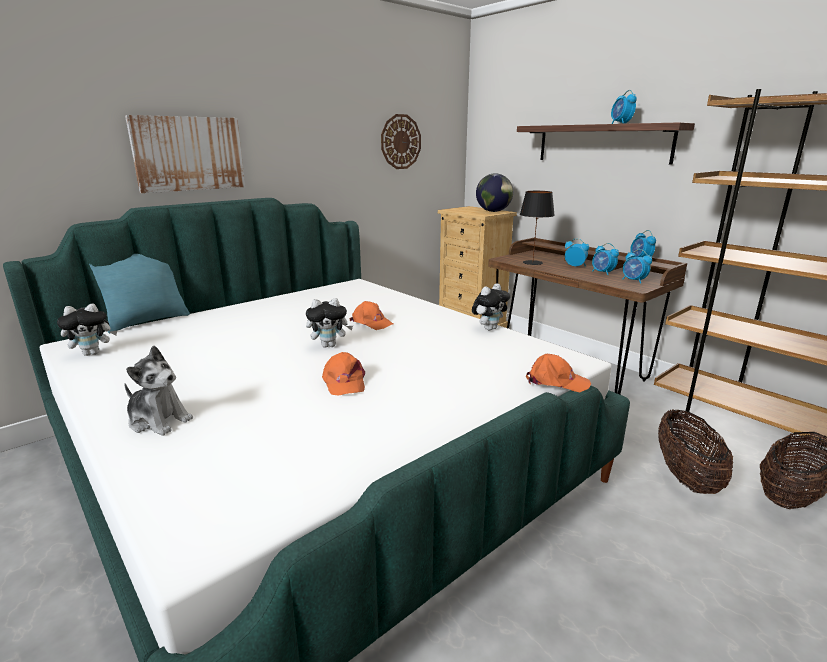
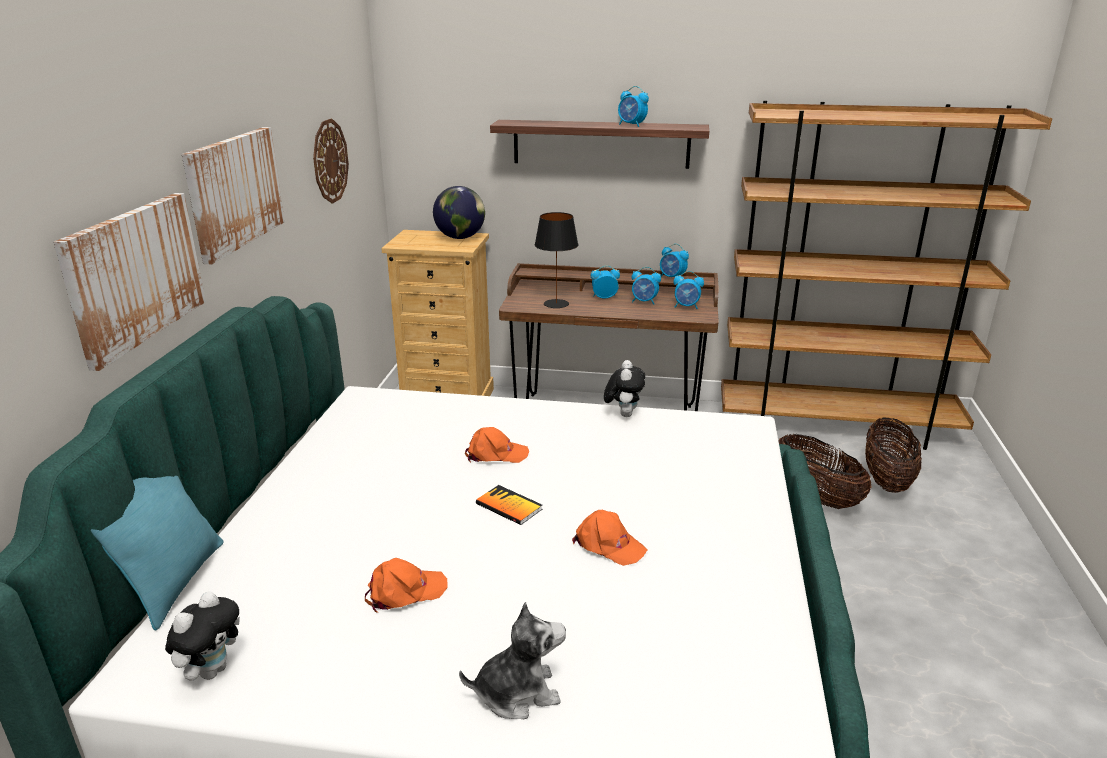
camera: 40 degrees left, 5 degrees up
plush toy [306,298,353,348] -> book [476,485,542,525]
orange cap [526,354,591,392] -> orange cap moved to [365,558,448,613]
none -> picture [182,127,285,265]

